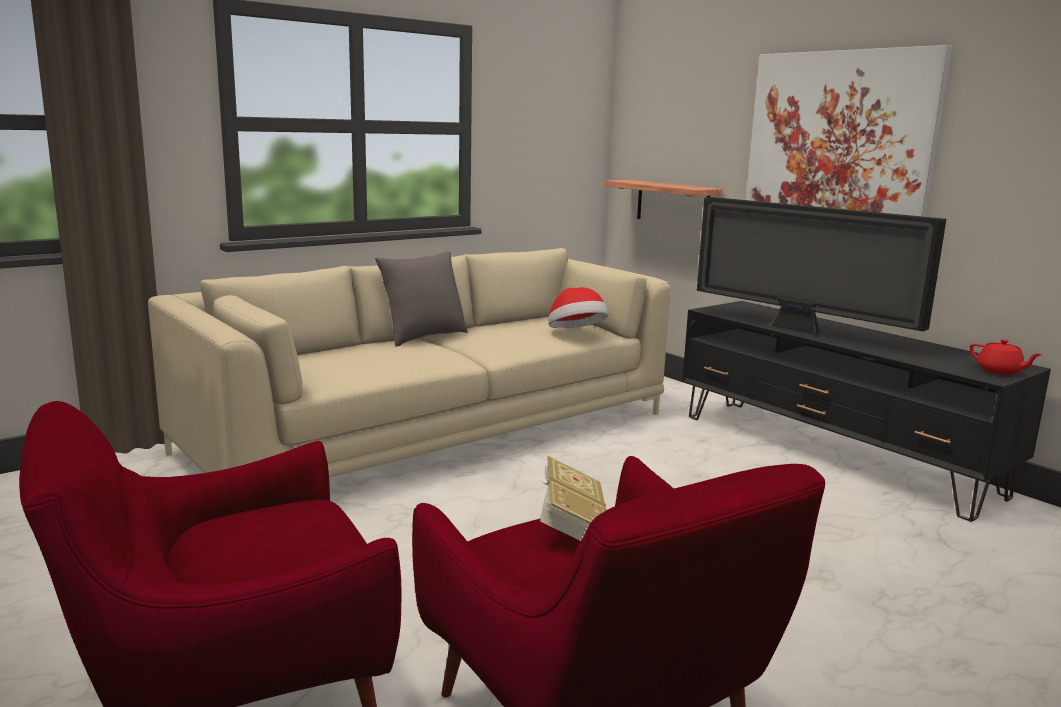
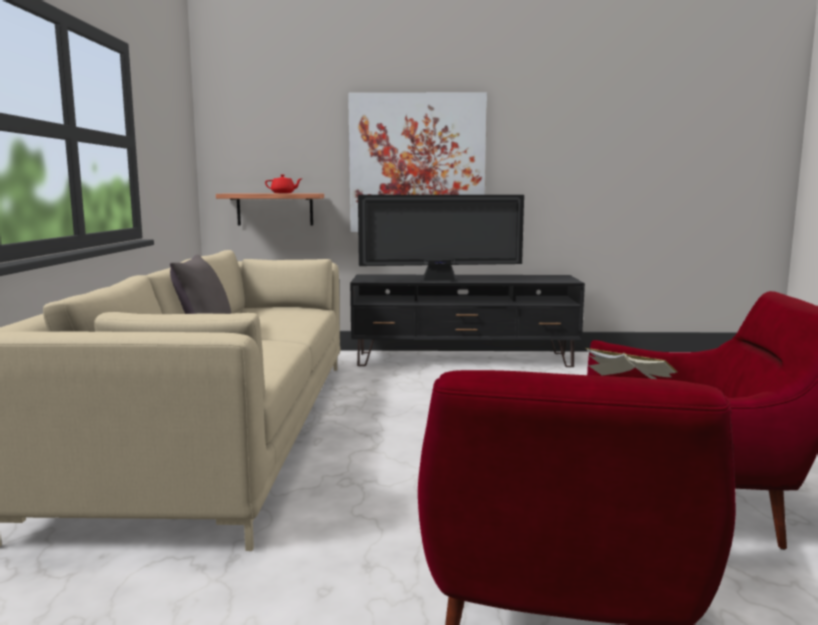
camera: 50 degrees left, 5 degrees down
hat [548,287,609,328] -> none
red teapot [969,339,1042,375] -> red teapot moved to [265,174,303,193]

